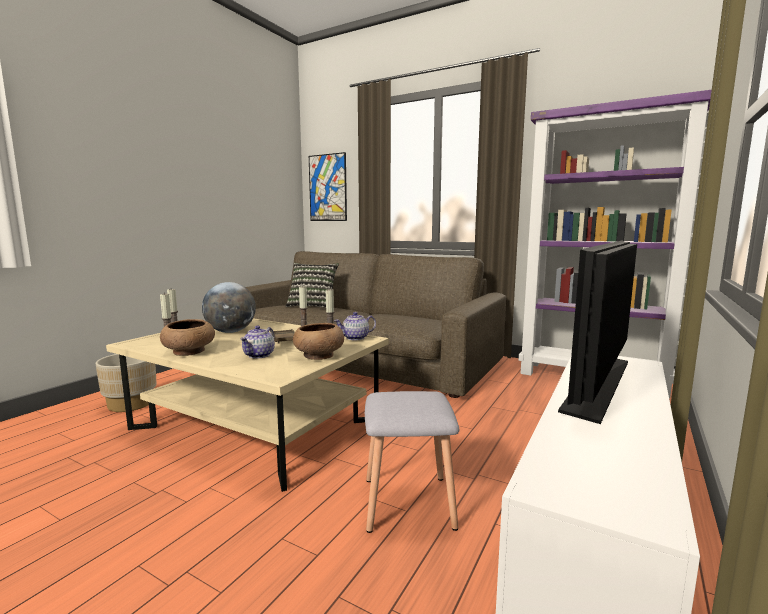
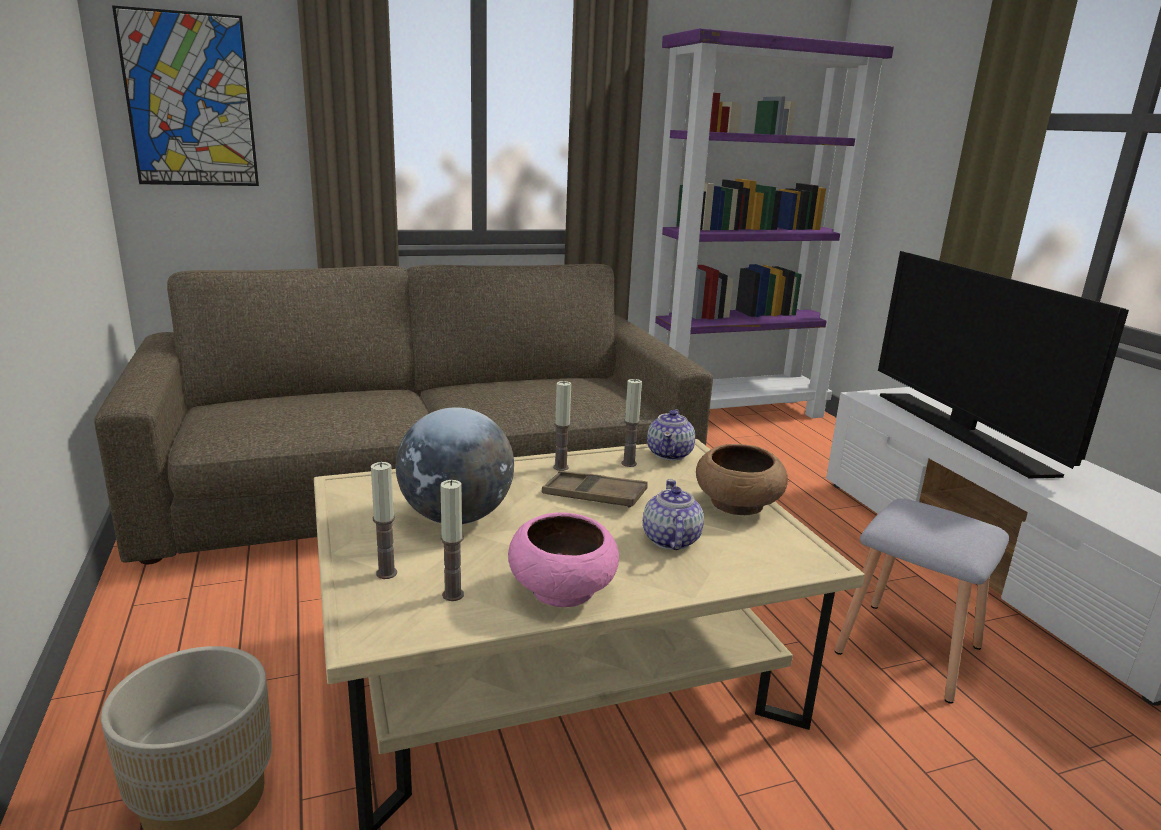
camera: 50 degrees left, 10 degrees up
brown bowl [160,319,215,356] -> pink bowl [508,513,619,607]
teapot [240,325,275,359] -> teapot turned 150 degrees counterclockwise [643,479,704,550]
pillow [286,263,339,308] -> none

